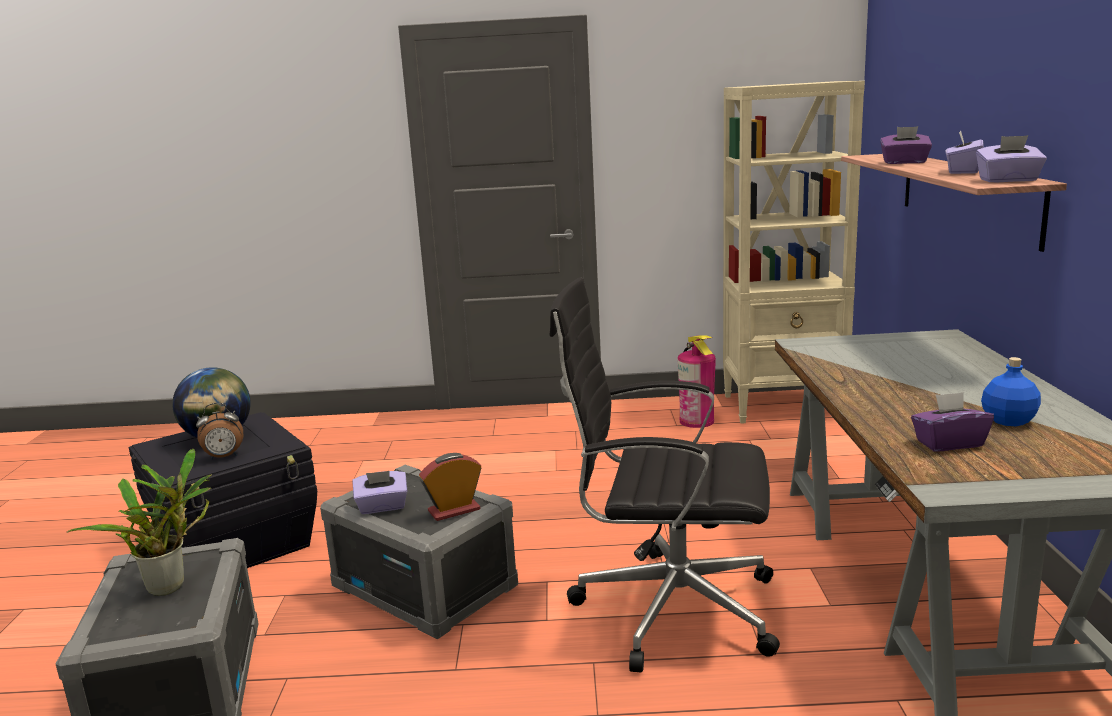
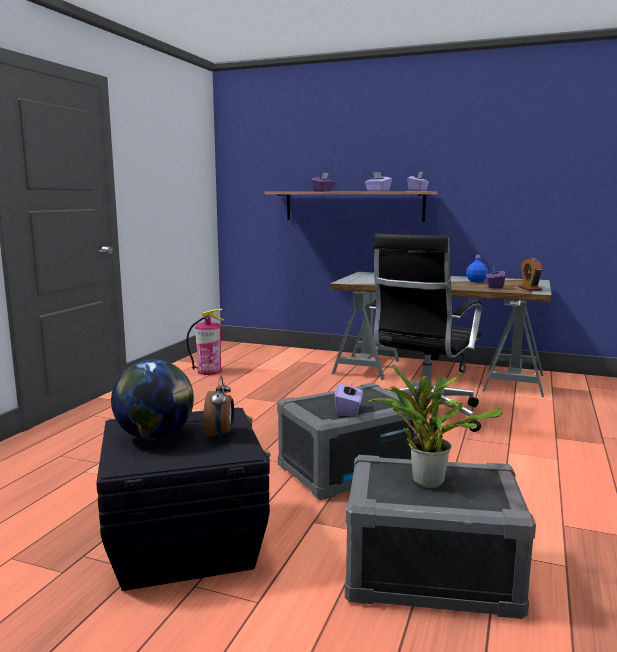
camera: 70 degrees left, 5 degrees down
alarm clock [419,453,482,521] -> alarm clock moved to [519,258,543,291]
beige bookcase [723,81,865,424] -> none

